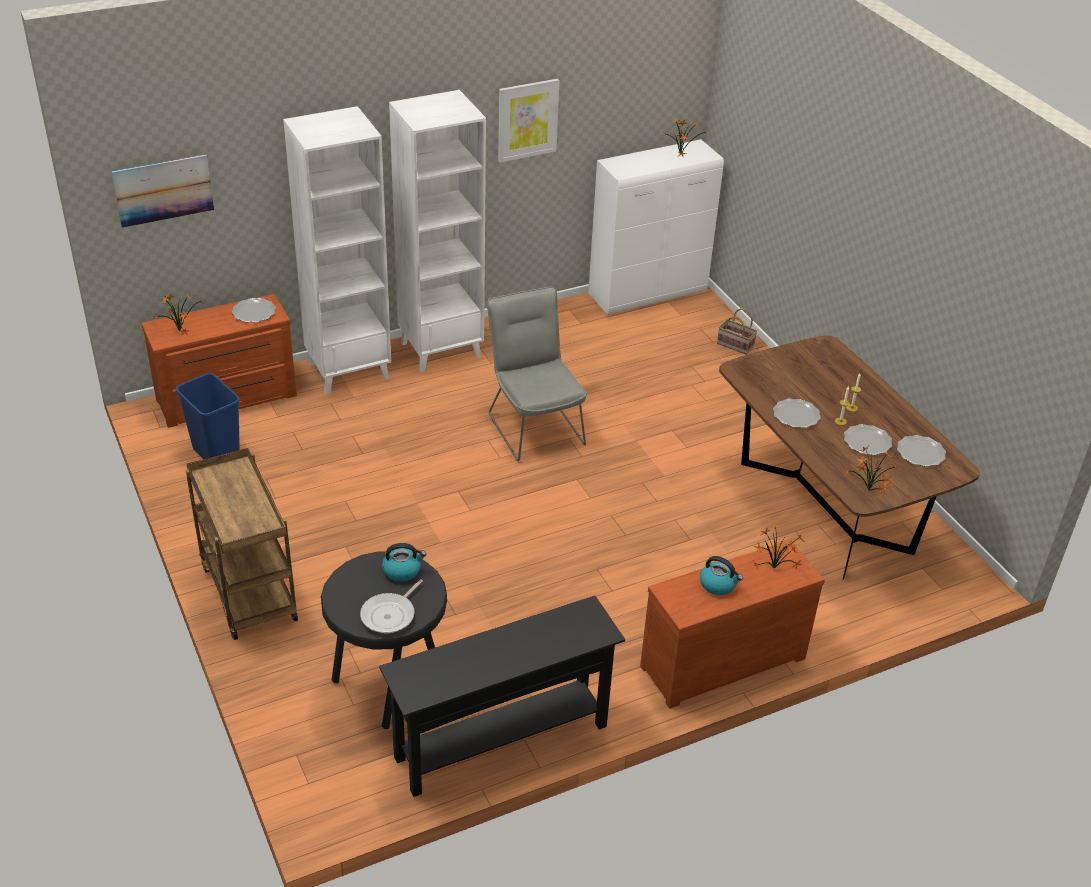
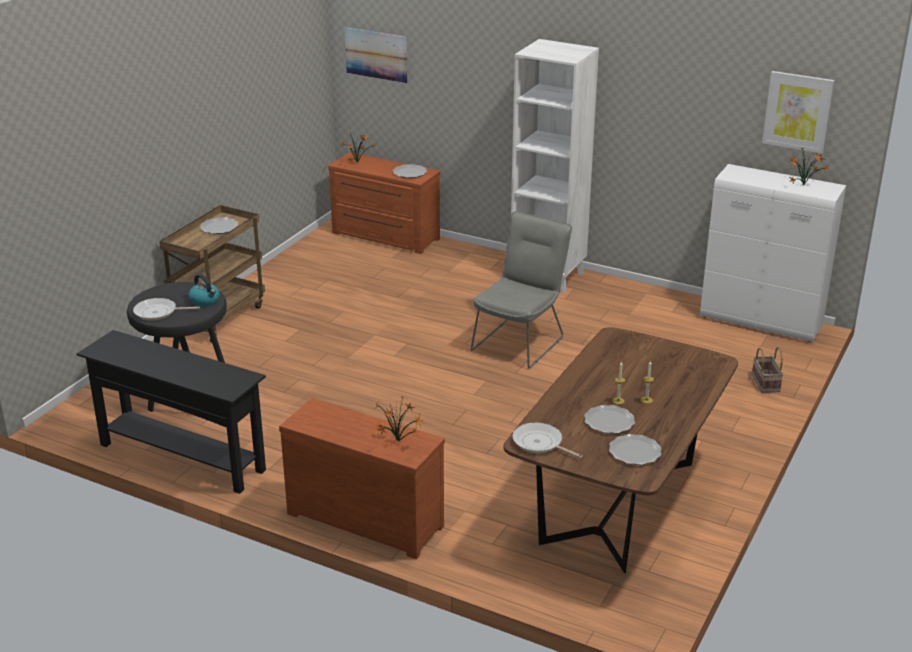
camera: 55 degrees right, 10 degrees down
blue trash can [176,373,240,459] -> none
white bookcase [283,106,391,394] -> none
picture [498,79,560,162] -> picture moved to [762,71,834,154]
kettle [700,556,743,595] -> none
plate [773,398,821,428] -> plate moved to [200,217,239,234]
potted plant [844,446,899,496] -> frying pan [512,422,583,458]

